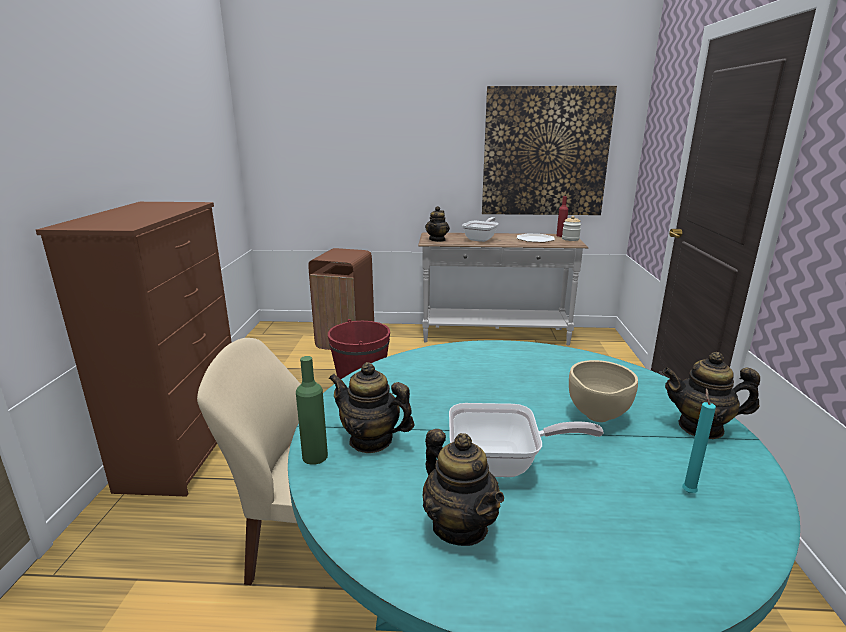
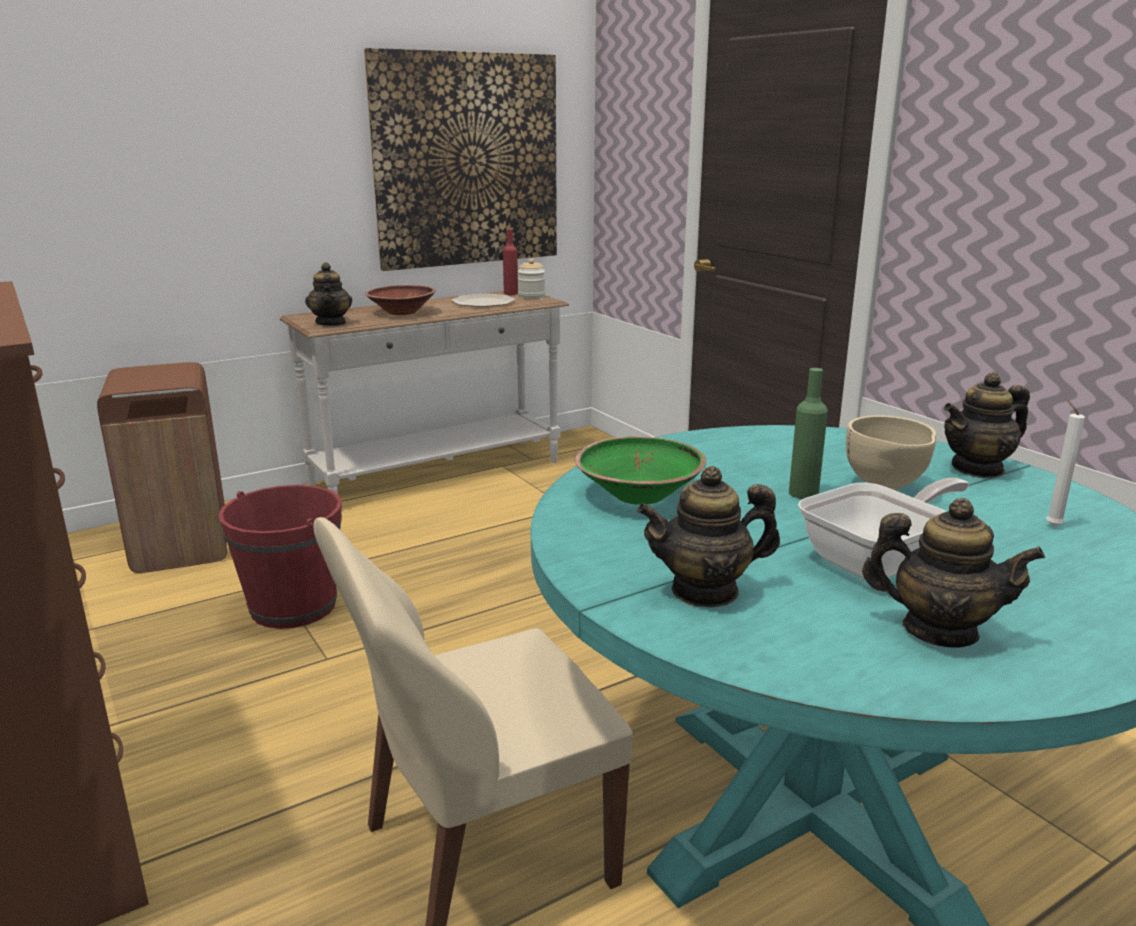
camera: 35 degrees left, 0 degrees up
green bottle [296,356,328,465] -> green bottle moved to [789,368,828,499]
frying pan [462,217,499,242] -> brown bowl [365,285,436,315]
turquoise candle [682,388,716,493] -> white candle [1046,399,1085,526]
none -> green bowl [575,436,706,505]

